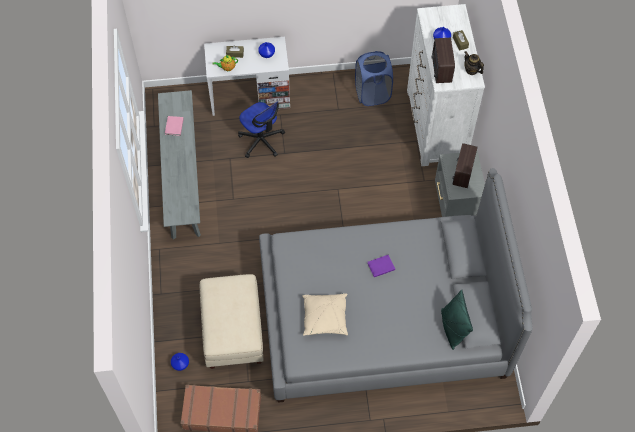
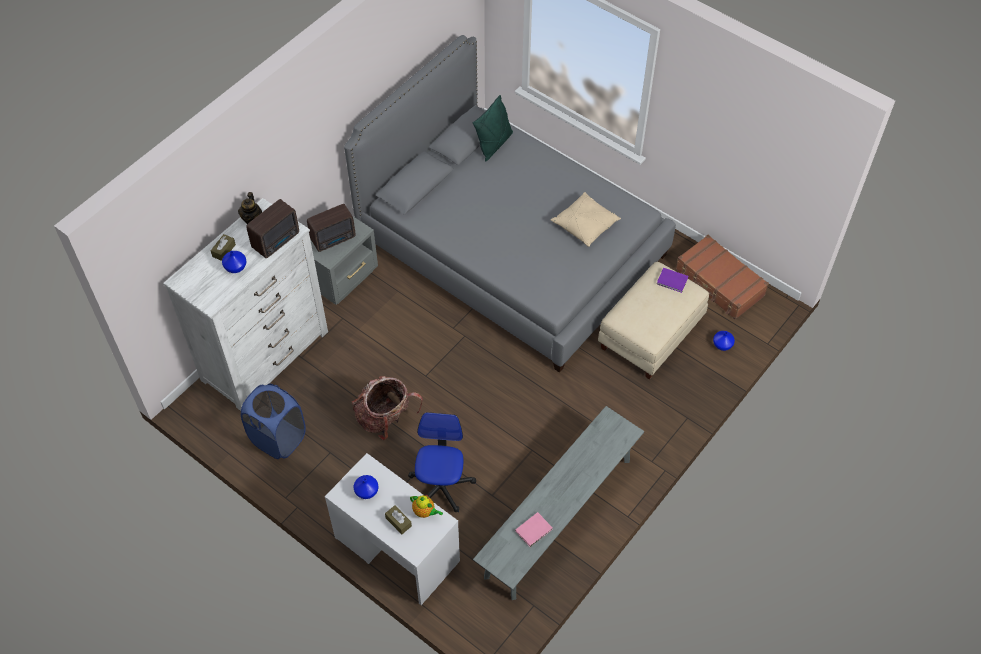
camera: 135 degrees left, 5 degrees down
purple book [367,255,395,277] -> purple book moved to [657,268,688,293]
none -> backpack [352,376,423,440]

